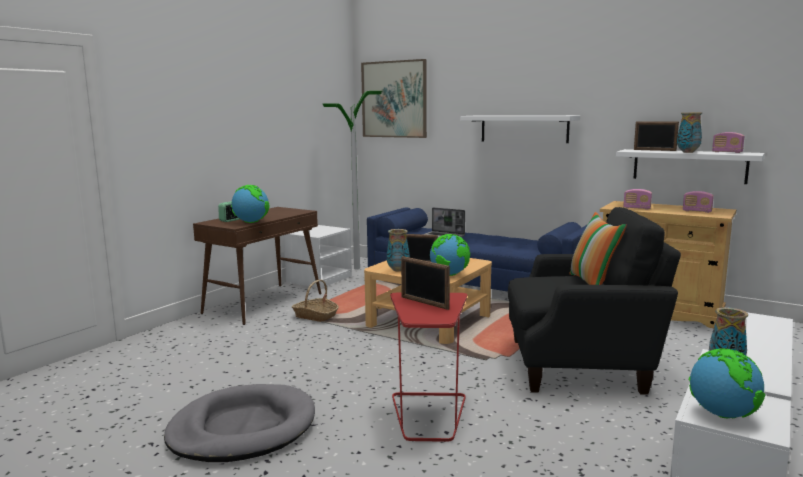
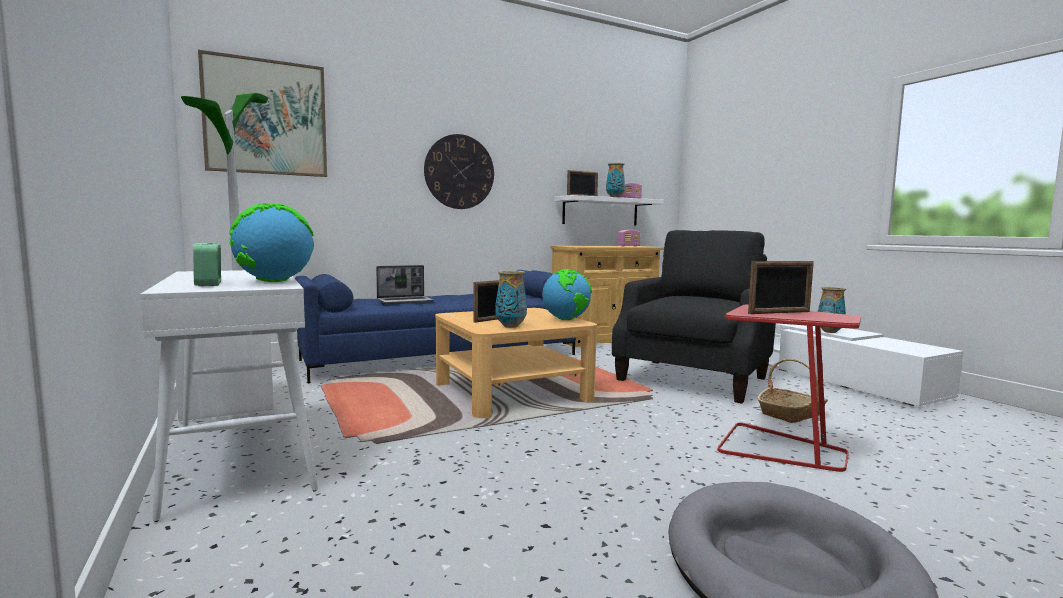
camera: 60 degrees left, 5 degrees down
brown console table [193,207,321,325] -> white console table [140,270,318,522]
basket [292,280,339,322] -> basket moved to [757,359,828,423]
white shelf [460,115,580,143] -> wall clock [424,134,494,209]
pillow [569,212,627,285] -> none
radio [623,189,652,209] -> none
globe [688,349,765,419] -> none

